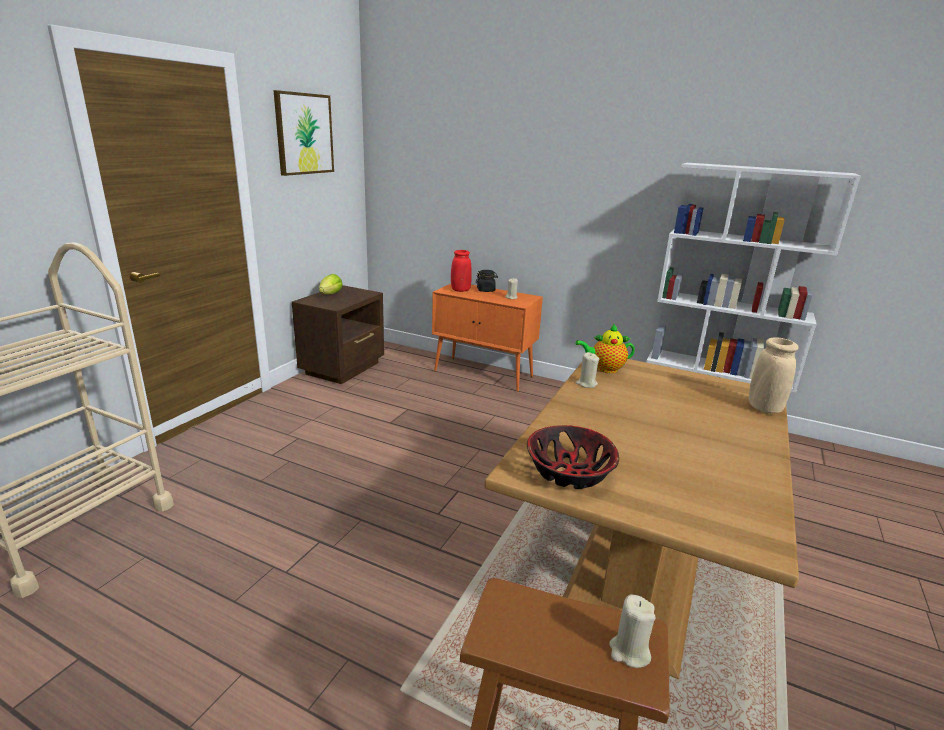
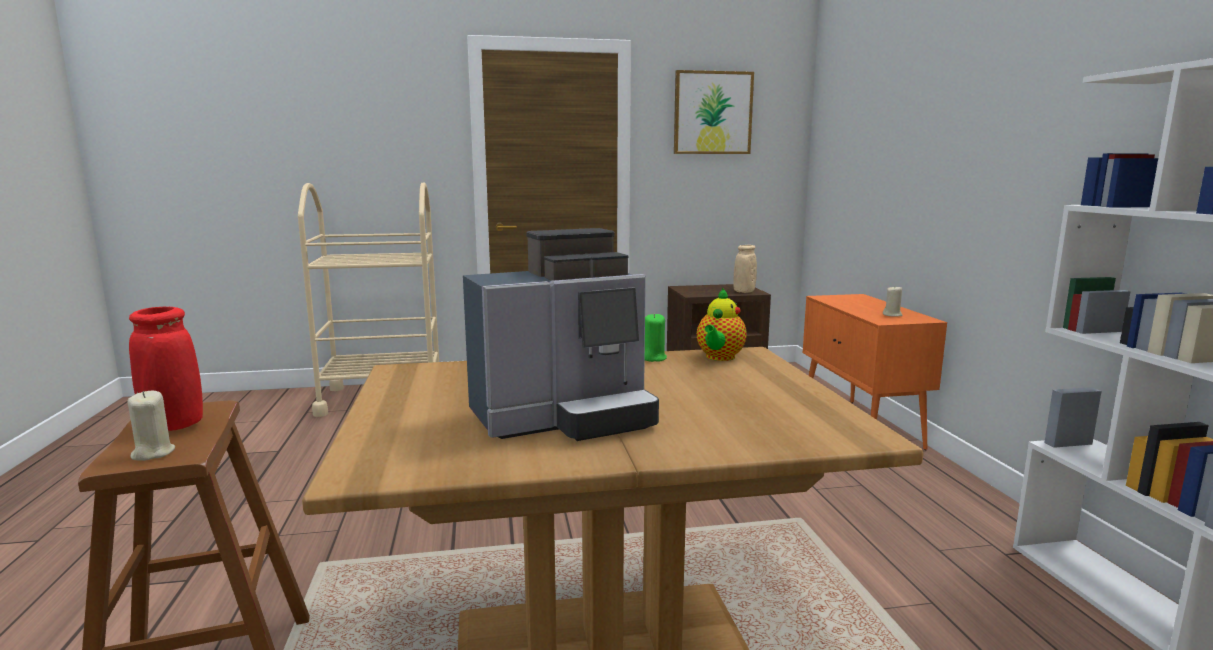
camera: 55 degrees right, 10 degrees down
lettuce [319,274,343,294] -> none
red vase [451,250,472,292] -> red vase moved to [129,307,203,431]
black jar [476,270,498,292] -> none
bowl [527,425,619,489] -> none
teapot [575,324,635,373] -> teapot turned 120 degrees counterclockwise [697,288,747,361]
beige candle [576,352,599,388] -> green candle [645,313,667,362]
beige vase [749,337,799,413] -> beige vase moved to [733,245,757,293]
none -> coffee machine [463,228,659,441]

